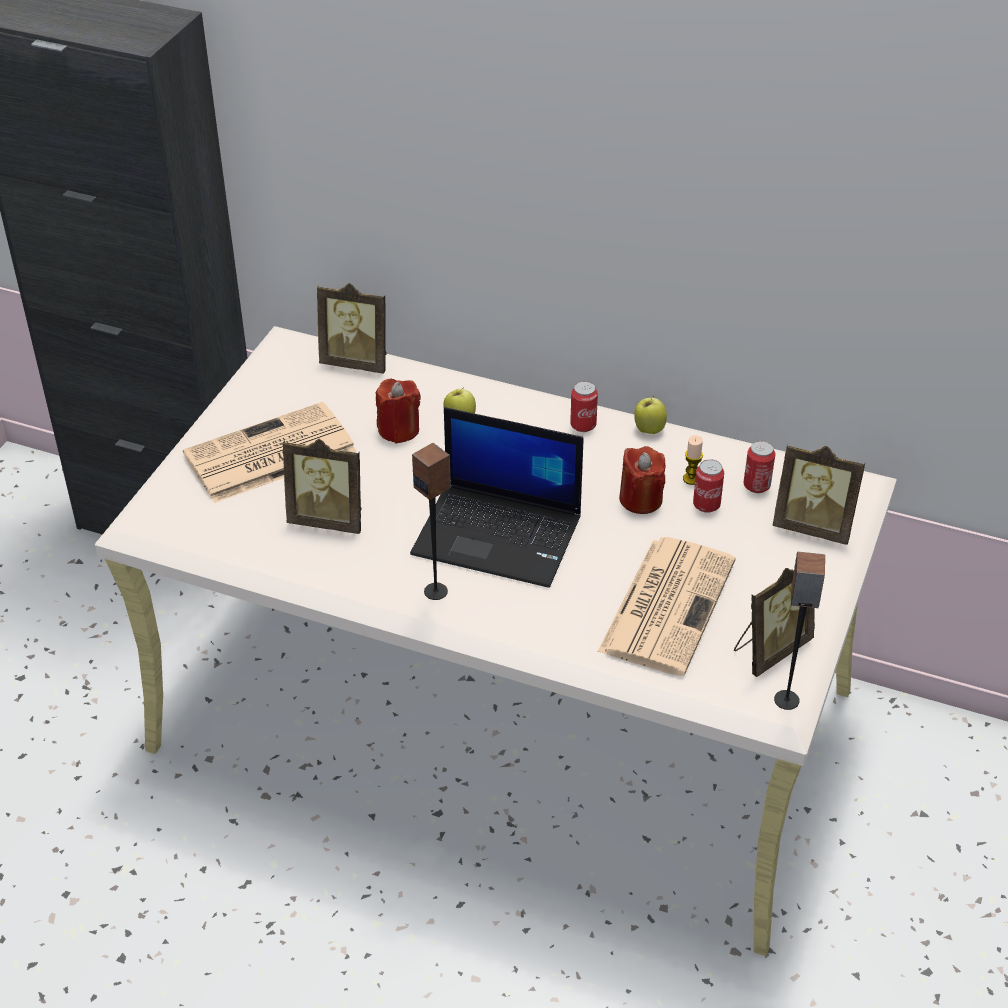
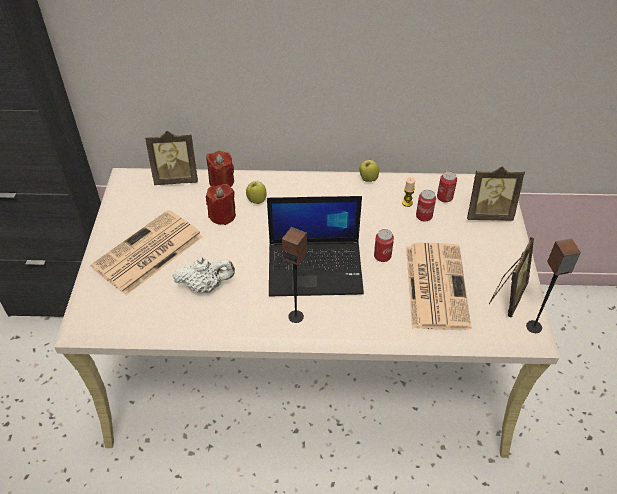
camera: 20 degrees left, 5 degrees up
picture frame [283,439,362,534] -> white teapot [172,257,235,293]
can [570,381,598,432] -> can moved to [374,229,394,262]
red candle [619,446,666,514] -> red candle moved to [206,150,234,187]

